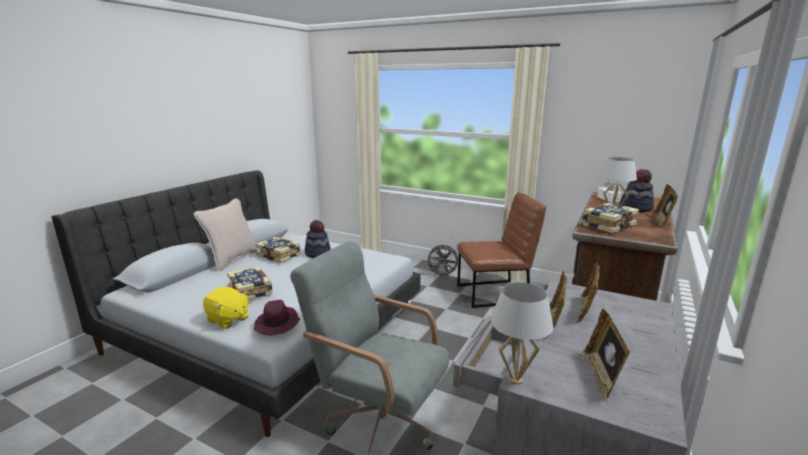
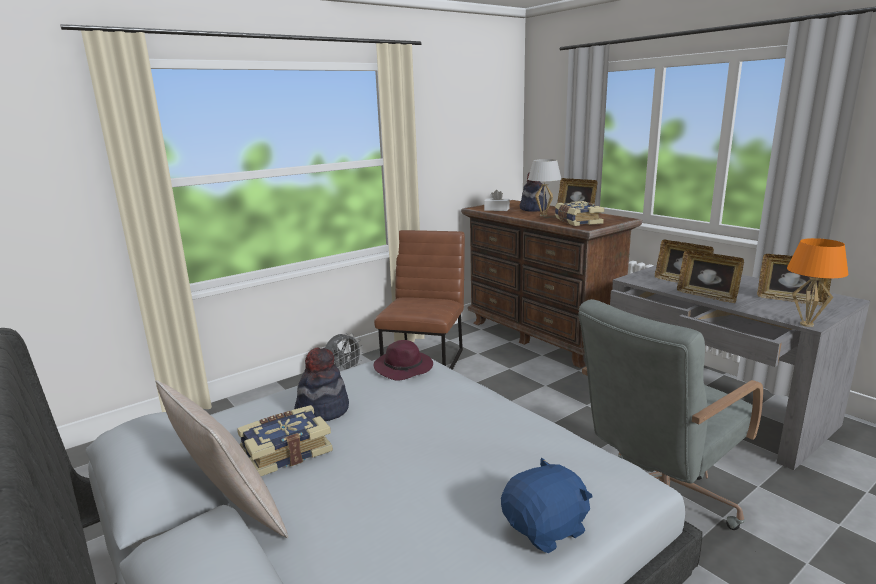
camera: 65 degrees left, 0 degrees up
yellow plush toy [203,287,249,329] -> blue plush toy [501,458,593,553]
book [227,266,273,301] -> none
purple hat [254,300,300,335] -> purple hat moved to [374,340,433,381]
white table lamp [490,282,553,385] -> orange table lamp [787,238,848,327]

